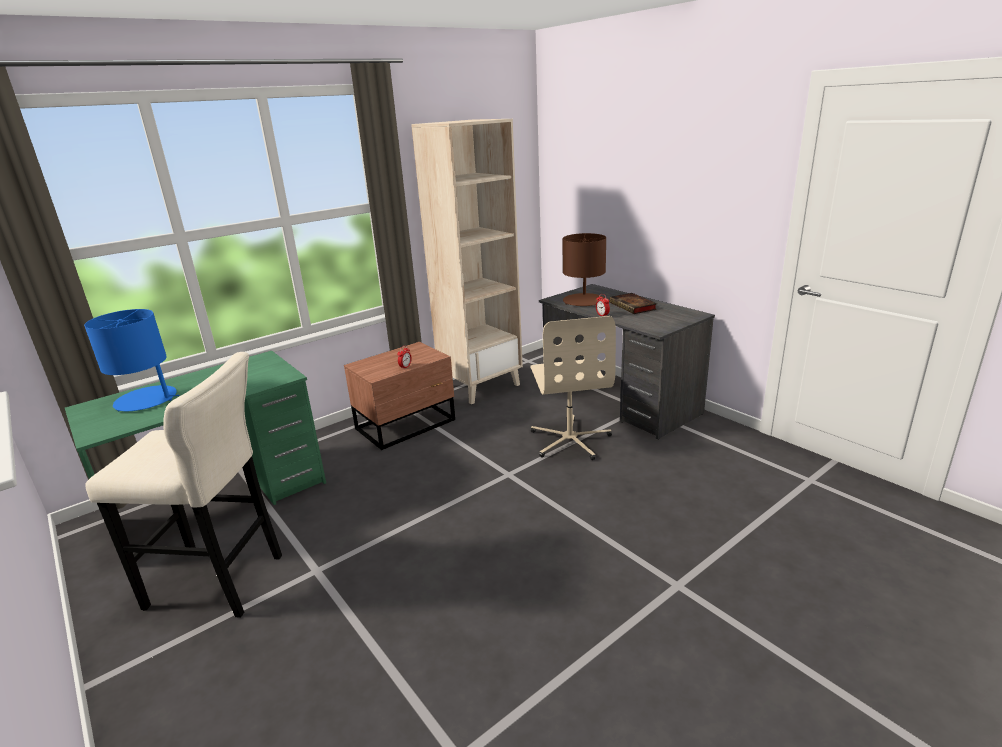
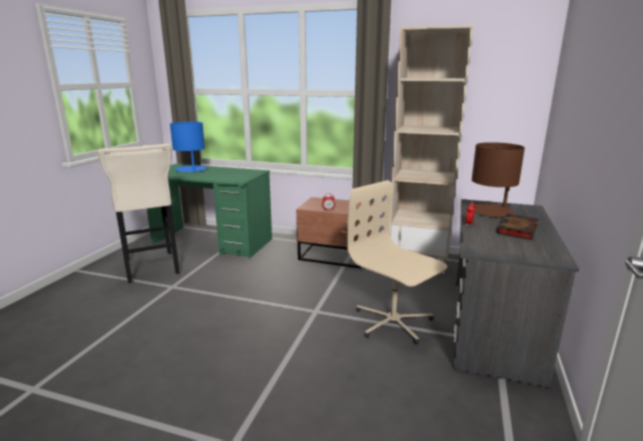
camera: 55 degrees right, 5 degrees down
beige office chair [530,316,616,460] -> beige office chair turned 90 degrees clockwise [347,180,447,344]

